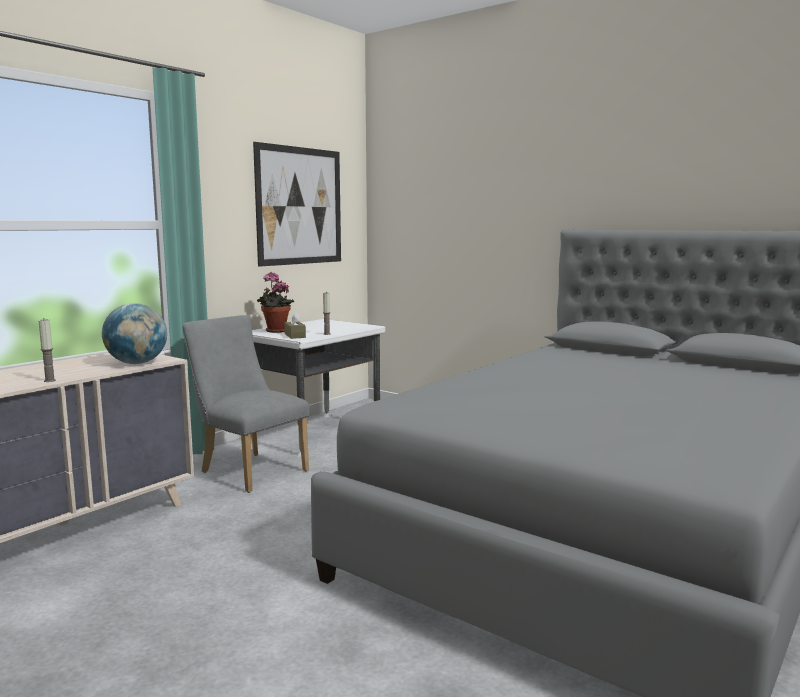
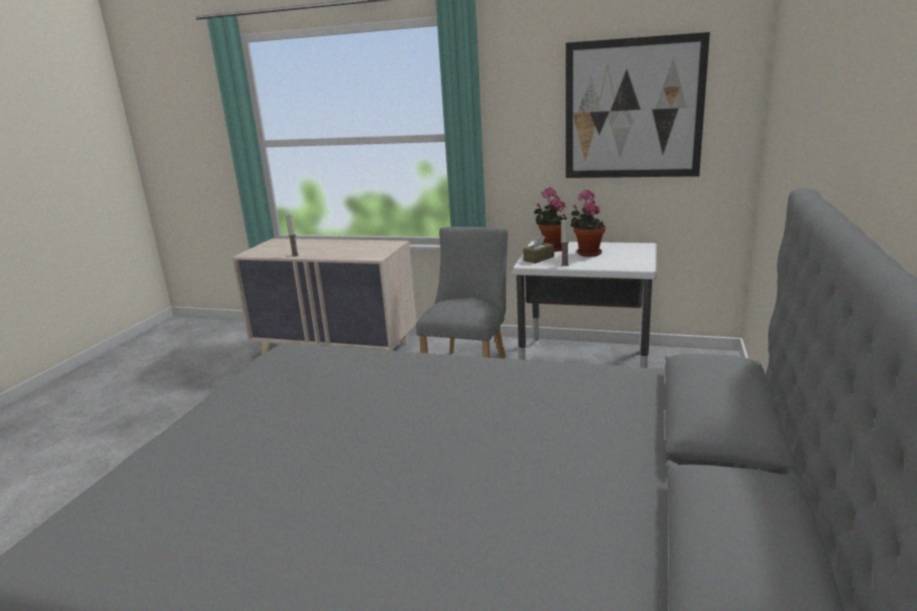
camera: 70 degrees right, 10 degrees up
globe [102,303,167,364] -> none
none -> potted plant [570,190,606,257]

